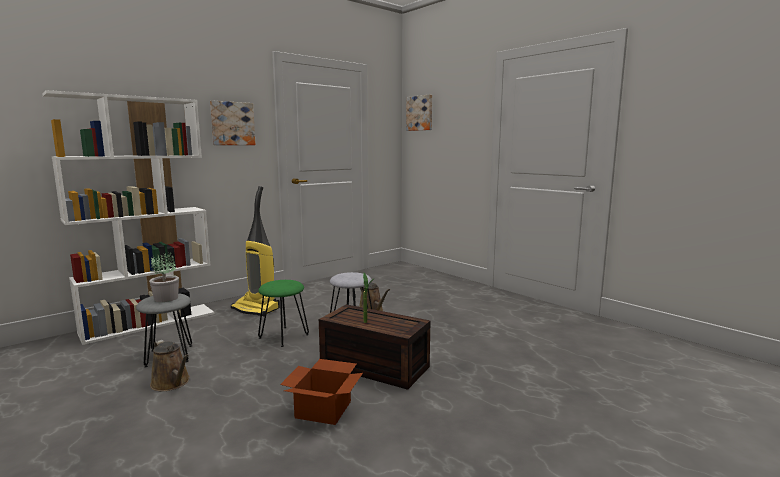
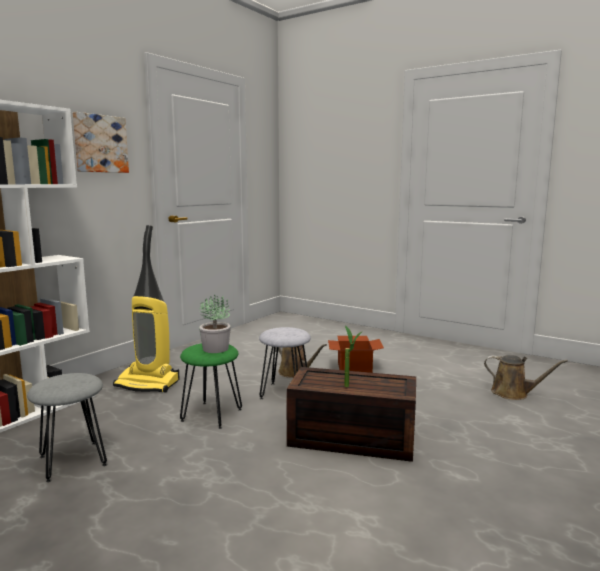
camera: 15 degrees left, 0 degrees up
potted plant [149,252,179,302] -> potted plant moved to [199,295,231,353]
brown watering can [150,340,190,391] -> brown watering can moved to [484,355,568,400]
cardboard box [280,359,363,425] -> cardboard box moved to [328,336,384,373]
picture [406,94,432,131] -> none

